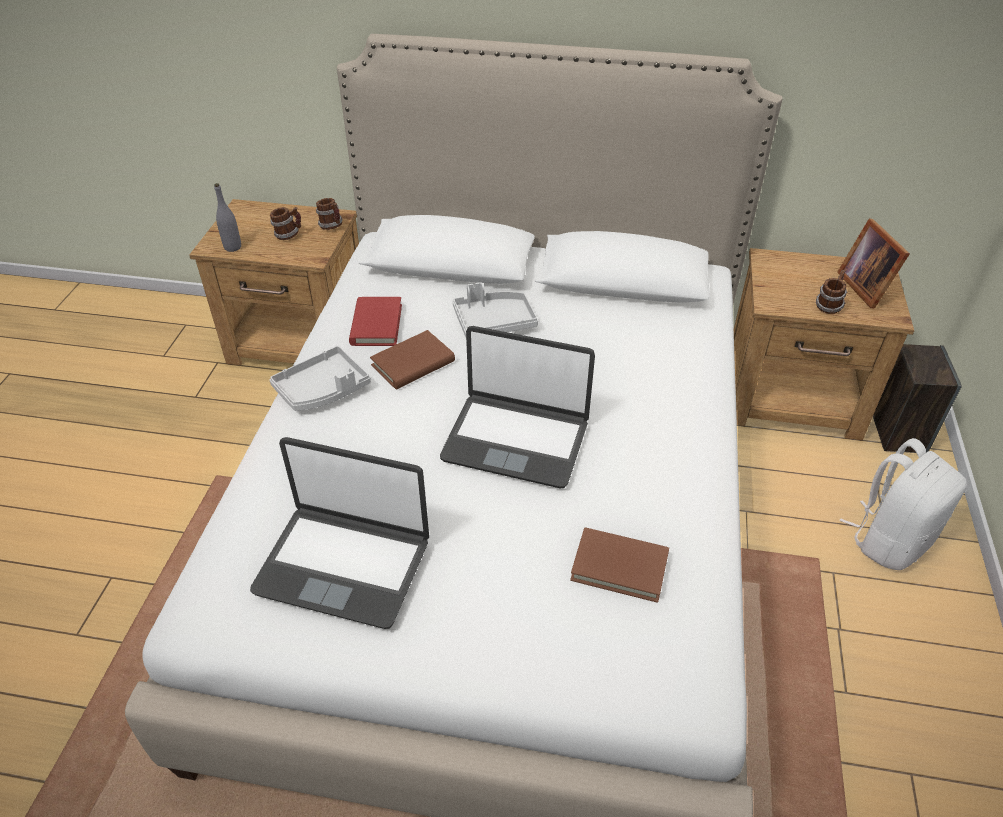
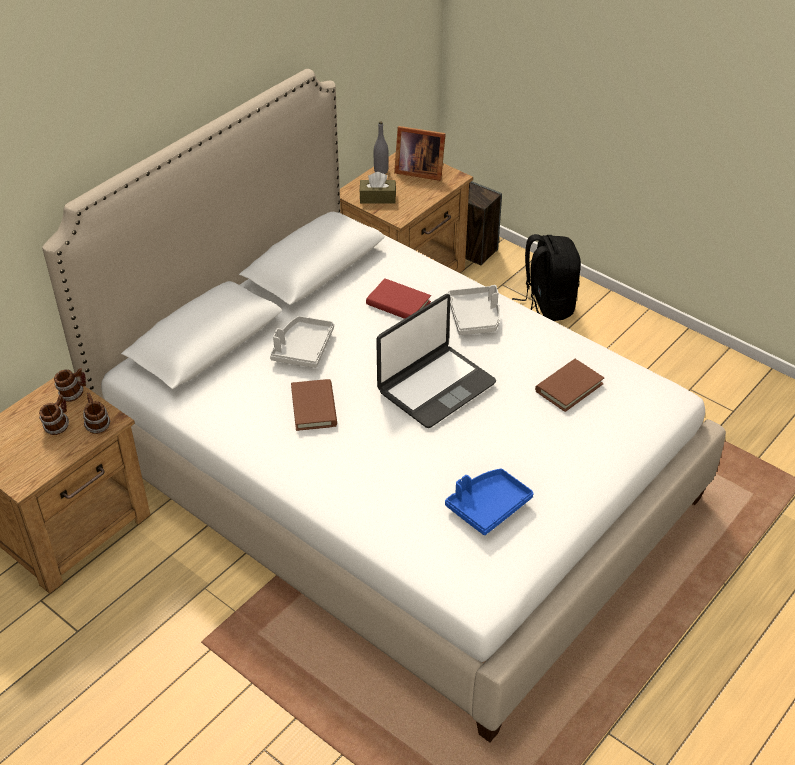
camera: 60 degrees left, 0 degrees up
grey bottle [214,183,241,252] -> grey bottle moved to [374,121,389,174]
laptop [250,437,429,629] -> blue tray [445,468,533,535]
grey tray [270,346,371,411] -> grey tray moved to [447,285,500,335]
red book [349,297,402,346] -> red book moved to [366,279,431,319]
mug [816,270,847,314] -> mug moved to [83,392,111,434]
white backpack [839,438,967,570] -> black backpack [512,234,581,321]
none -> brown tissue box [359,172,396,204]

